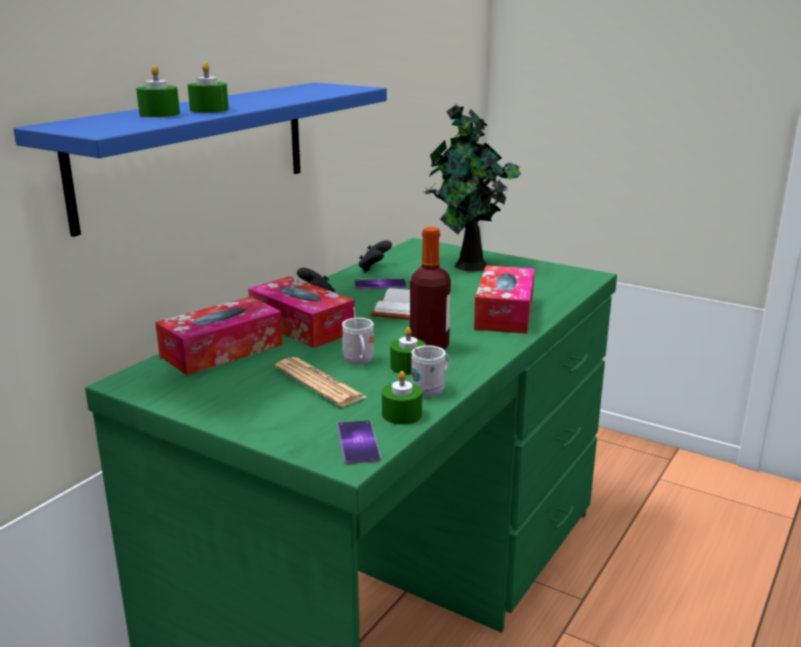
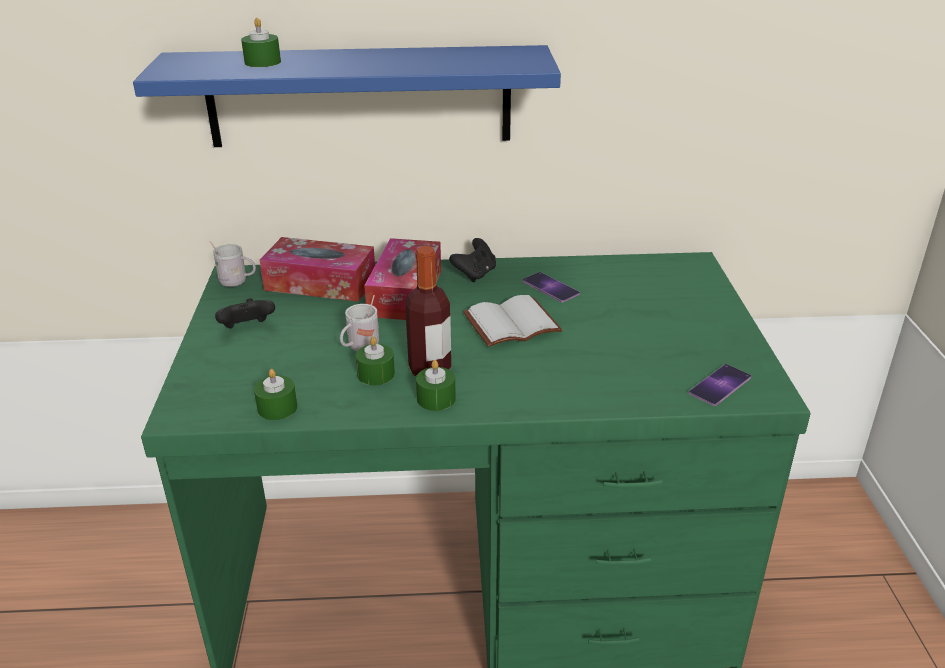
camera: 55 degrees right, 10 degrees up
green candle [188,62,229,113] -> green candle moved to [416,360,456,411]
newspaper [275,357,366,407] -> none
phone [337,420,381,464] -> phone moved to [689,364,751,406]
black game controller [359,240,392,272] -> black game controller moved to [215,298,275,328]
white mug [411,345,449,397] -> white mug moved to [209,241,256,287]
potted plant [424,104,521,271] -> none
tissue box [474,265,535,334] -> none

